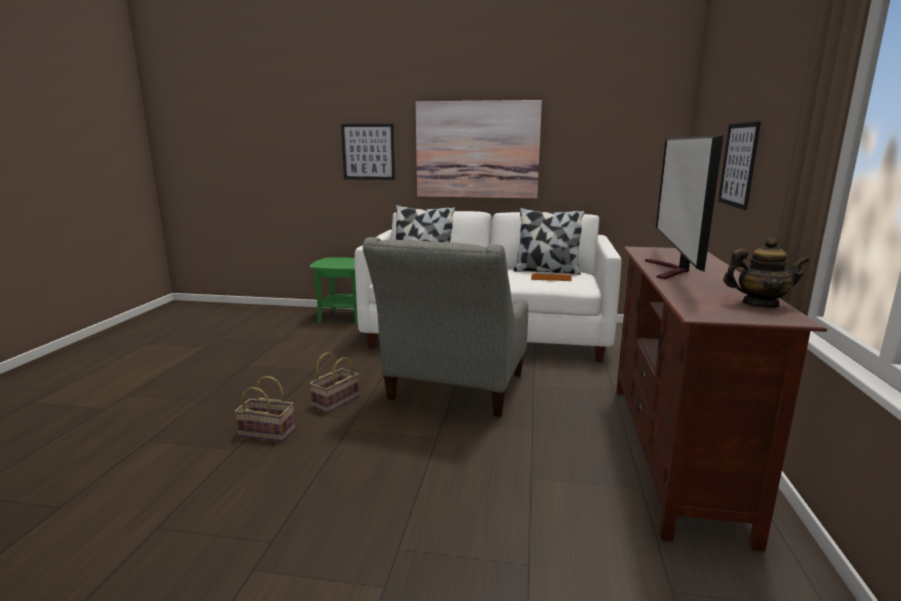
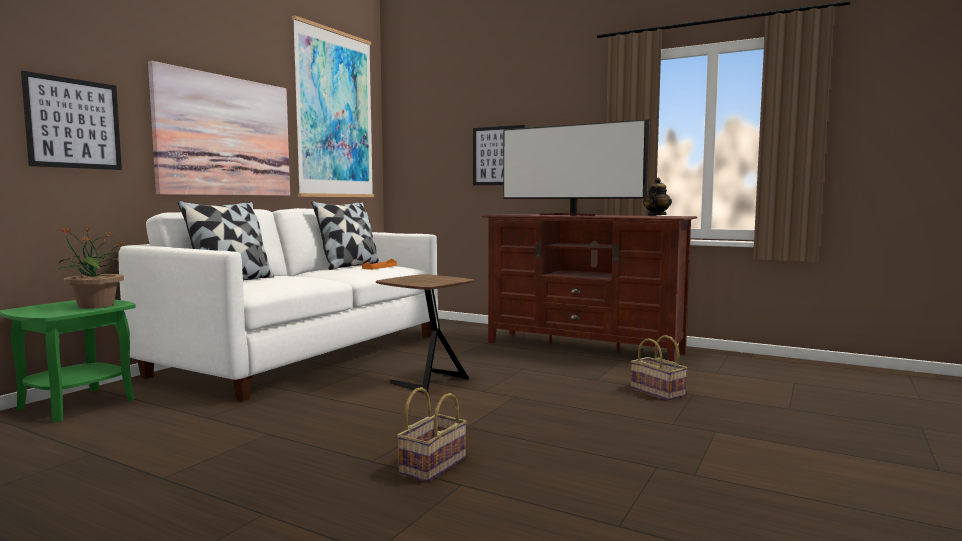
camera: 70 degrees left, 10 degrees down
basket [309,352,359,413] -> basket moved to [631,335,687,400]
grey armchair [363,237,528,417] -> brown side table [376,274,475,393]
none -> potted plant [57,227,124,309]
none -> picture [292,15,374,197]

